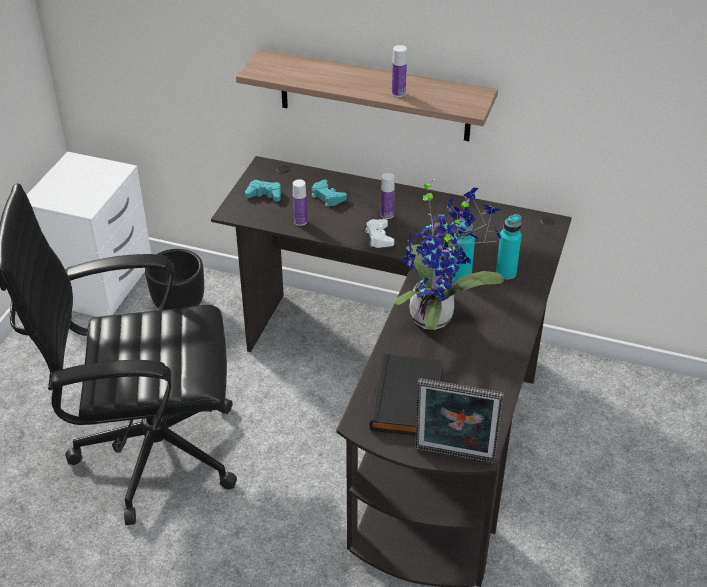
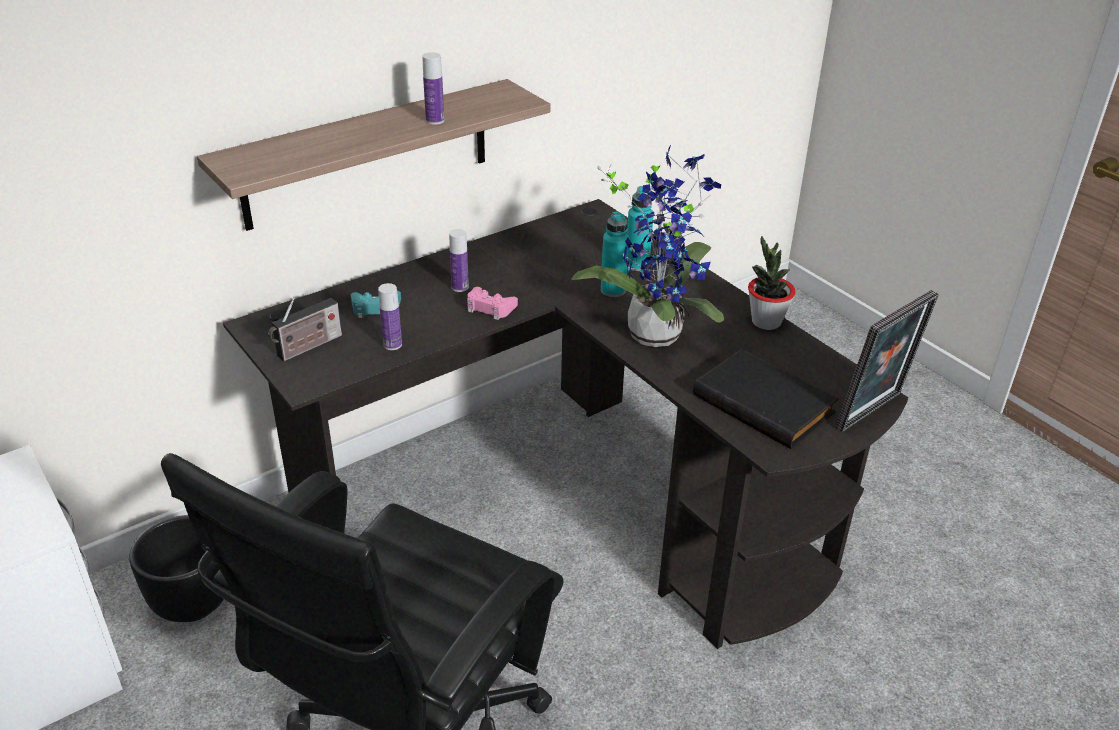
camera: 55 degrees left, 5 degrees down
turquoise game controller [245,180,281,202] -> radio [268,297,342,361]
white game controller [365,219,394,248] -> pink game controller [467,287,518,320]
none -> potted plant [748,236,796,330]

